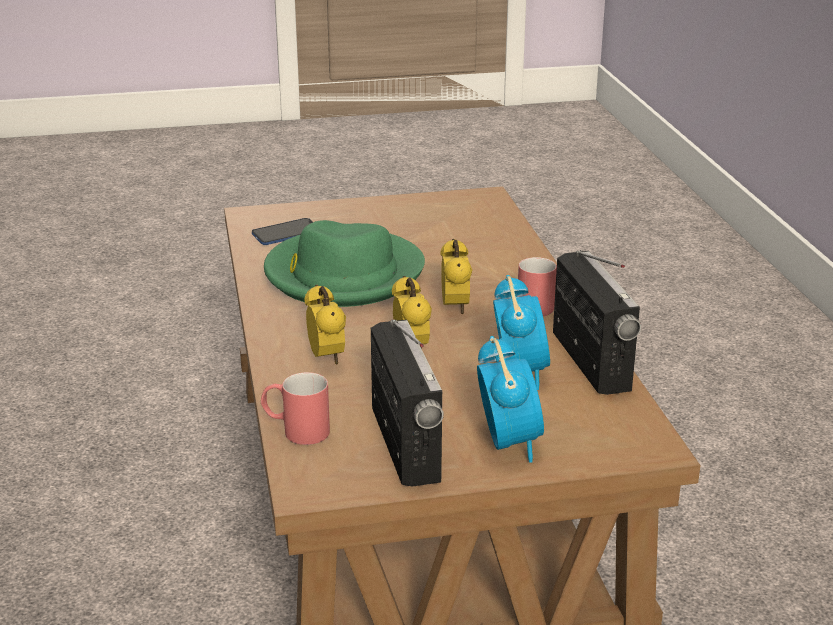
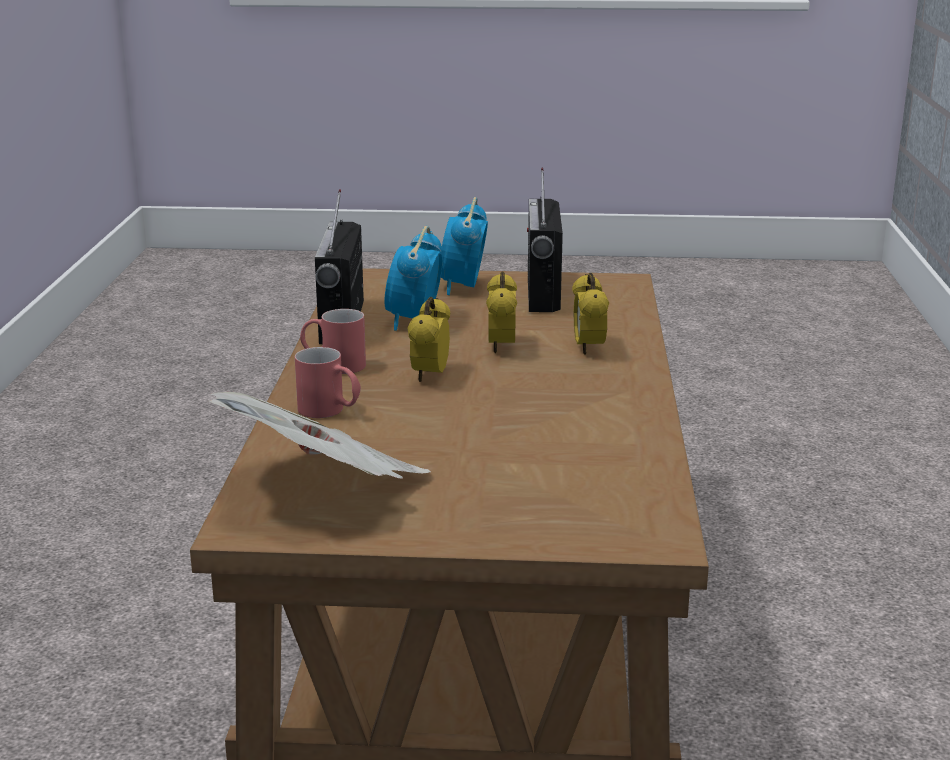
camera: 165 degrees left, 5 degrees down
phone [252,218,313,245] -> none
red mug [261,372,330,445] -> red mug moved to [295,347,361,418]
green hat [264,220,425,307] -> none
none -> newspaper [208,392,431,479]

